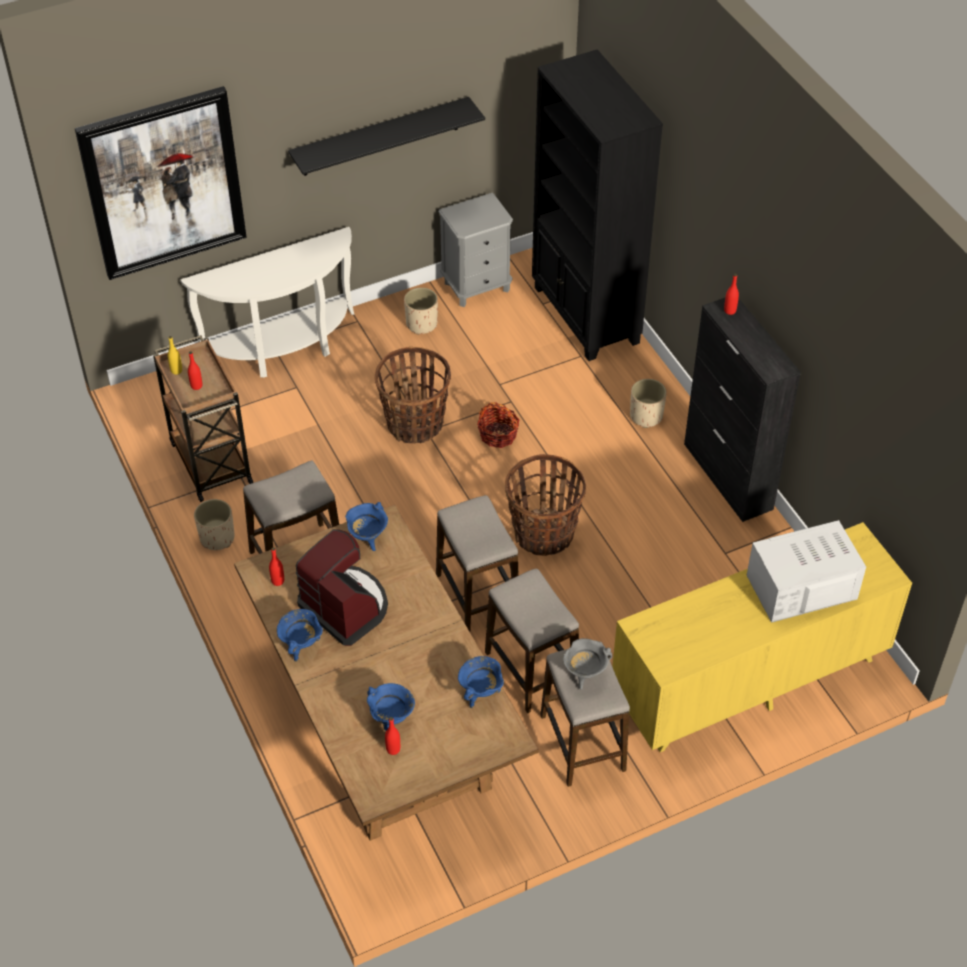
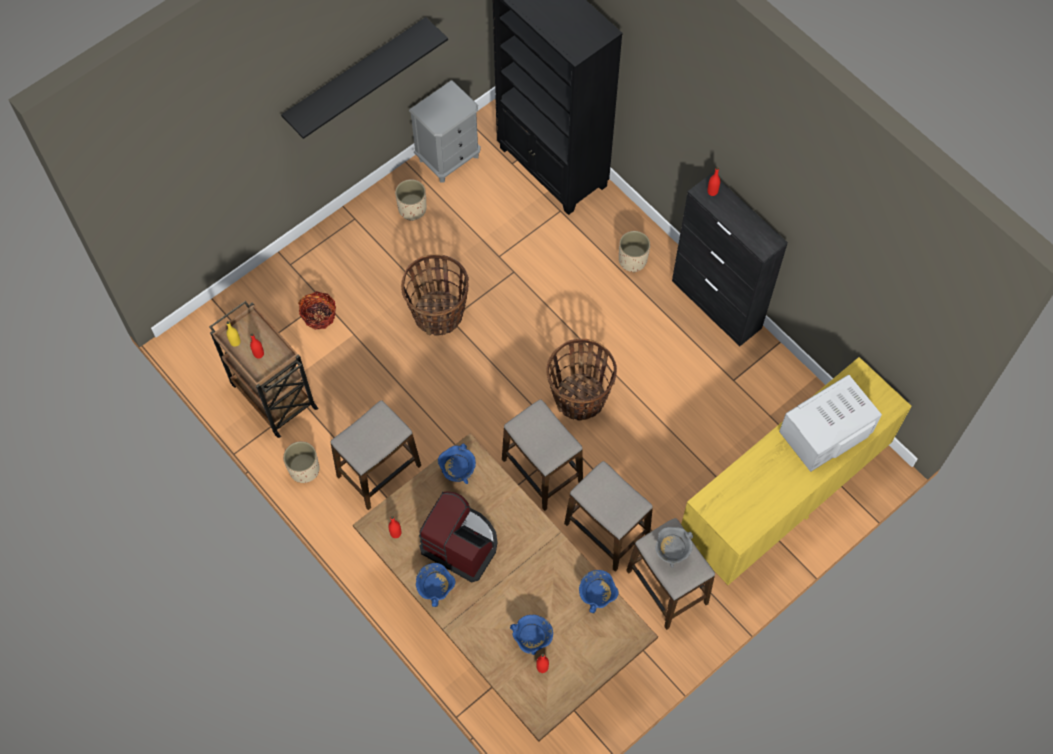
camera: 15 degrees left, 15 degrees up
picture [75,86,247,280] -> none
white console table [181,227,354,378] -> none
basket [477,402,519,448] -> basket moved to [298,291,336,330]

